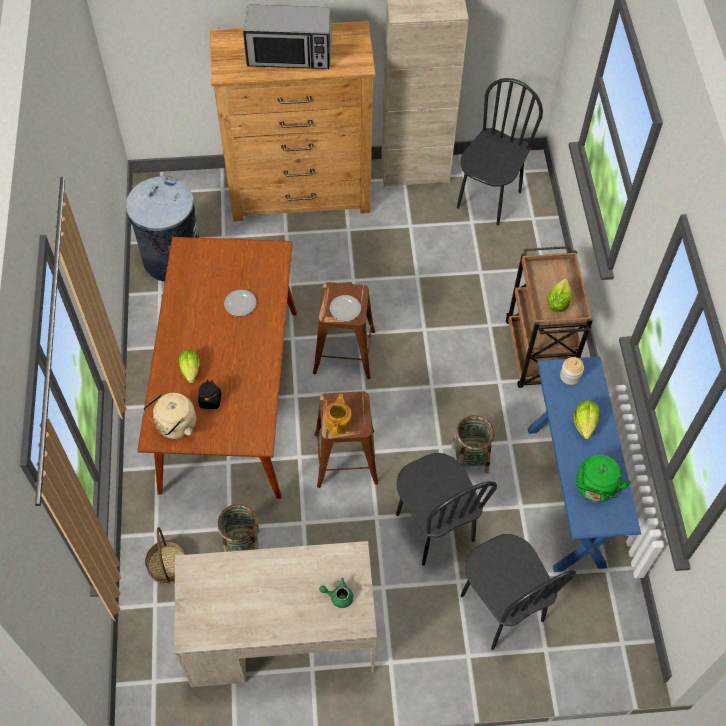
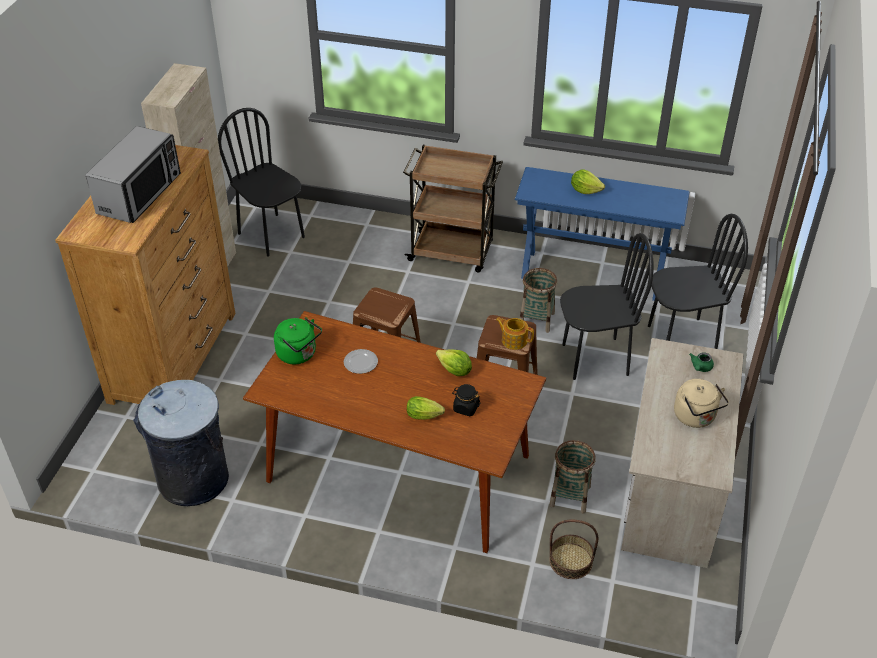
camera: 70 degrees left, 15 degrees down
beige kettle [143,393,196,439] -> beige kettle moved to [674,379,729,428]
plate [330,295,361,321] -> none
lettuce [547,279,571,312] -> lettuce moved to [436,350,472,376]
jar [560,357,584,385] -> none
green kettle [576,455,631,502] -> green kettle moved to [274,317,322,364]

